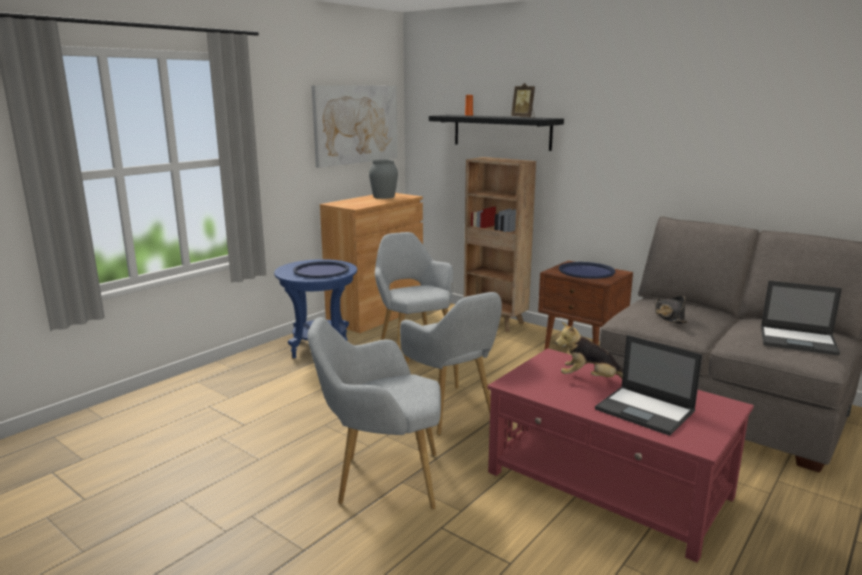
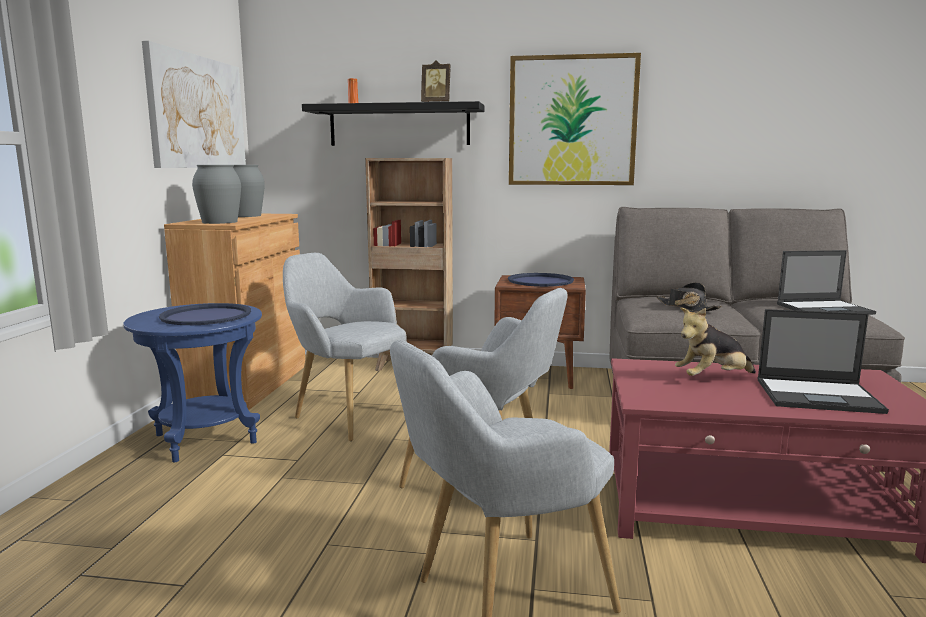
camera: 30 degrees left, 5 degrees down
none -> grey vase [192,165,241,224]
none -> picture [509,53,641,185]

